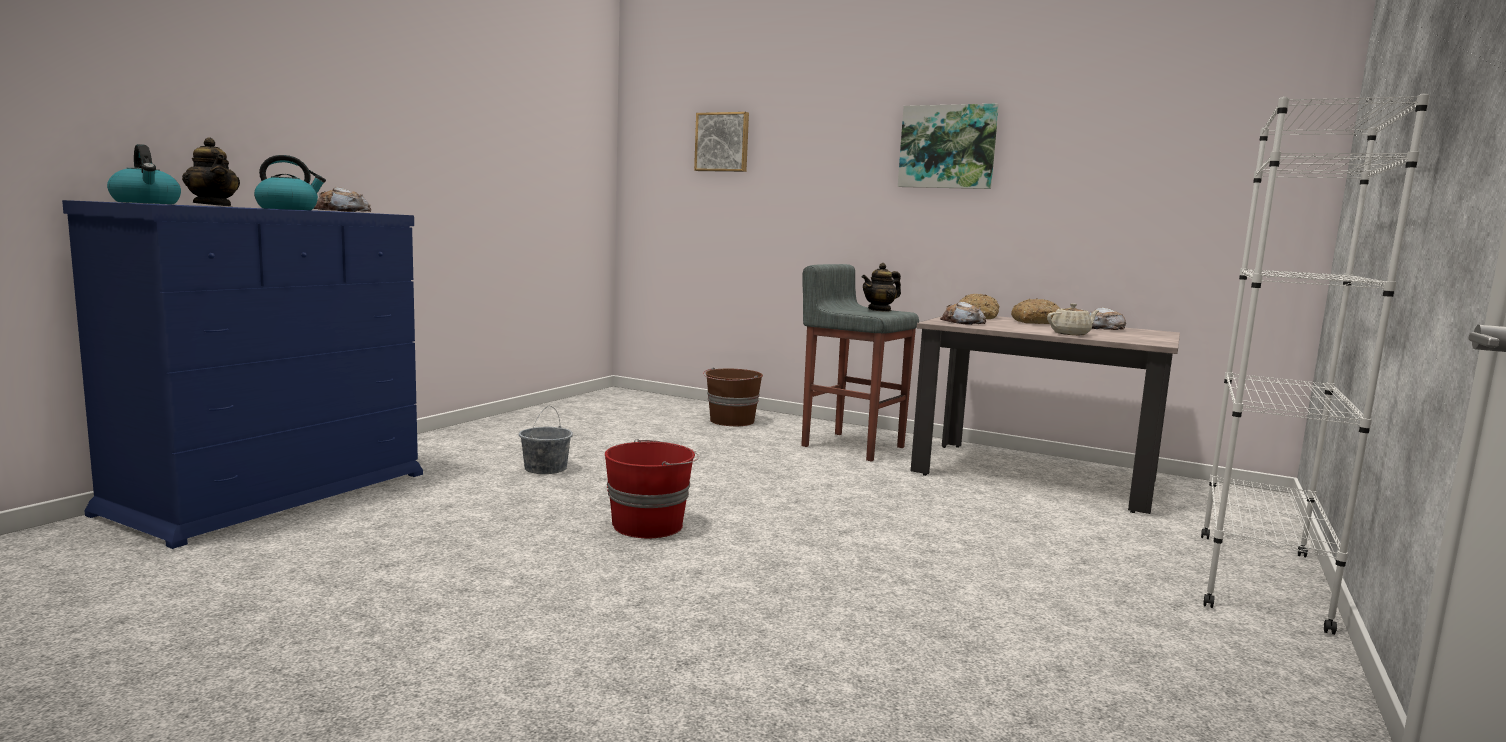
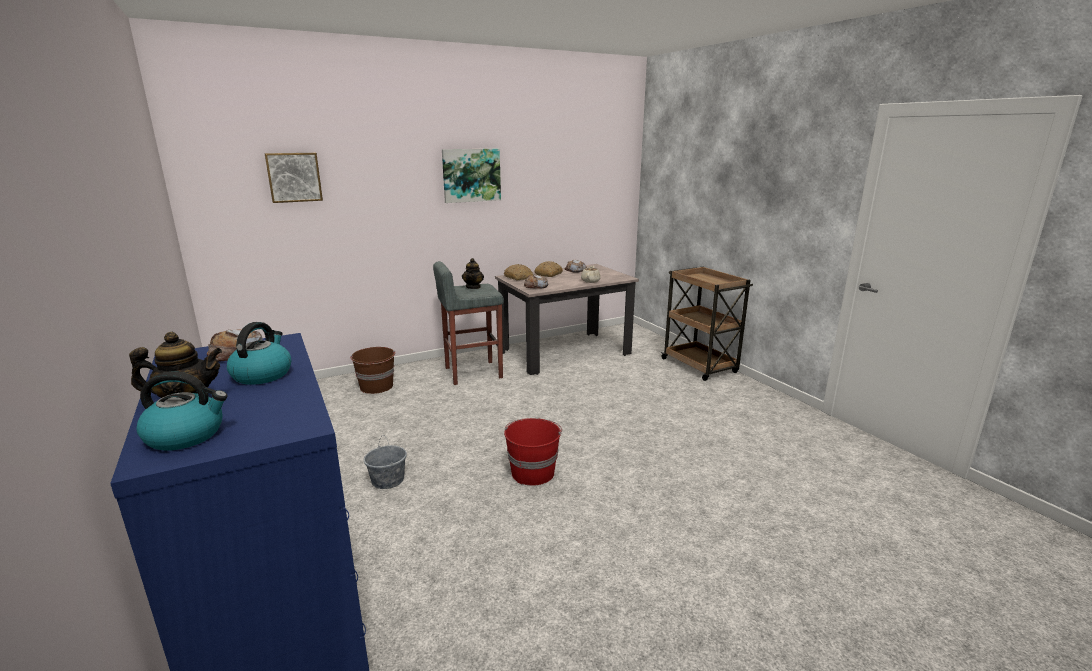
camera: 55 degrees left, 10 degrees up
white bookcase [1201,93,1430,635] -> brown cart [660,266,753,381]

